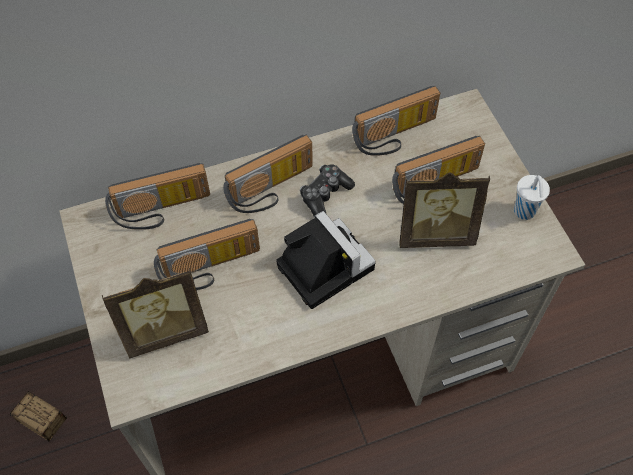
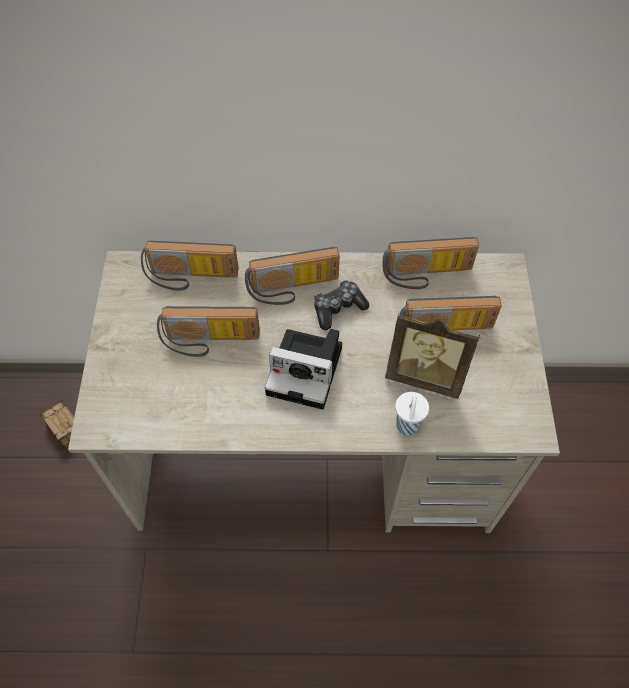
camera: 20 degrees right, 0 degrees up
picture frame [102,268,209,359] -> none
camera [276,211,376,309] -> camera turned 120 degrees clockwise [264,329,342,410]
white cup [514,175,550,220] -> white cup moved to [395,392,429,435]

